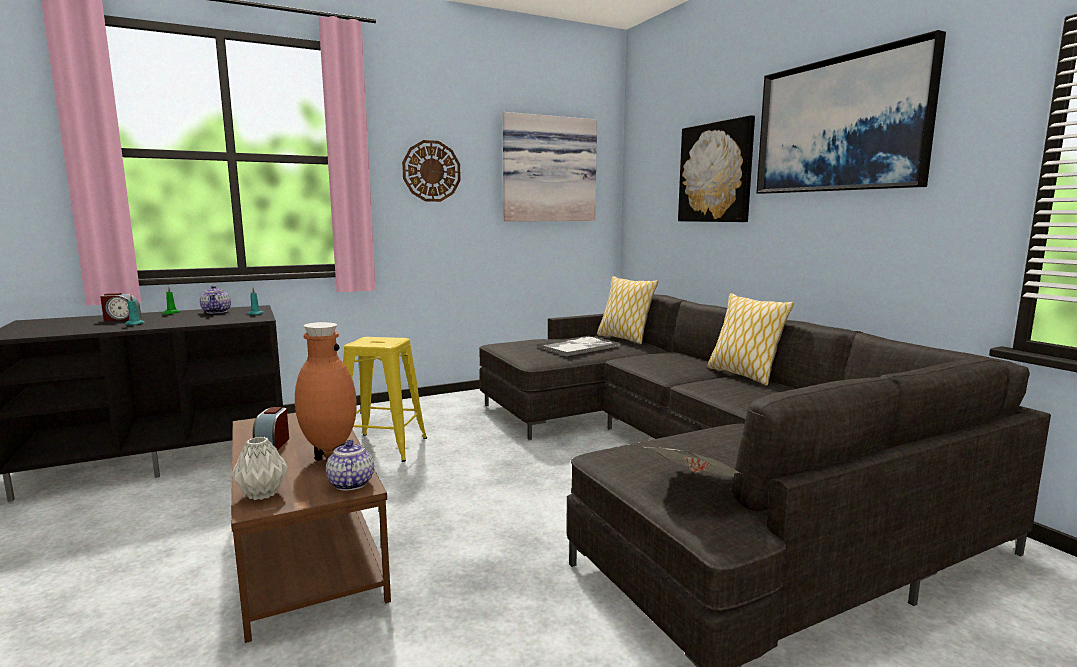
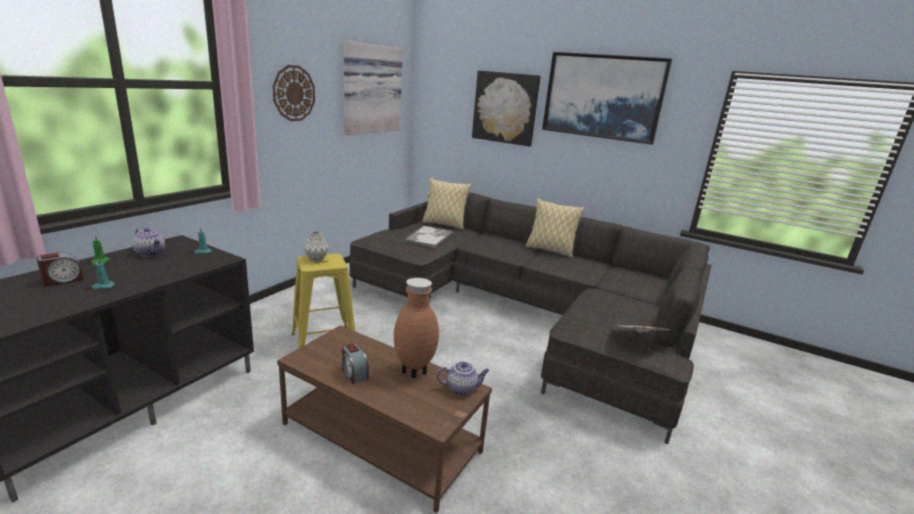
camera: 35 degrees left, 10 degrees up
grey vase [231,437,288,500] -> grey vase moved to [303,231,329,262]
teapot [326,440,374,490] -> teapot turned 135 degrees clockwise [436,362,489,395]

